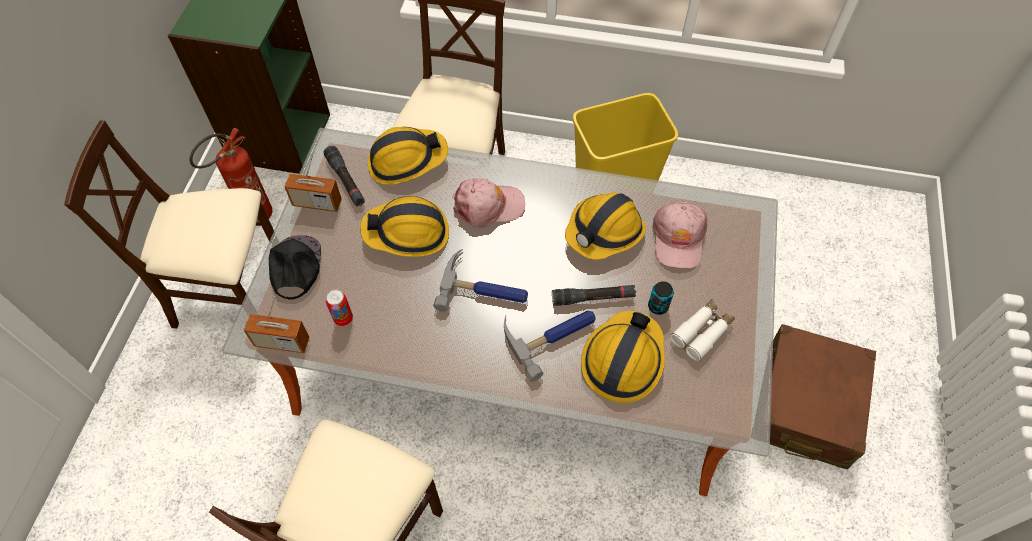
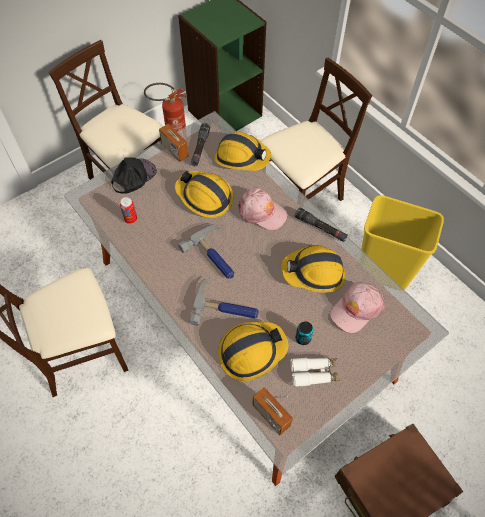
camera: 40 degrees right, 0 degrees up
radio [244,296,309,353] -> radio moved to [252,387,293,435]
black flashlight [552,285,636,306] -> black flashlight moved to [295,207,348,242]

